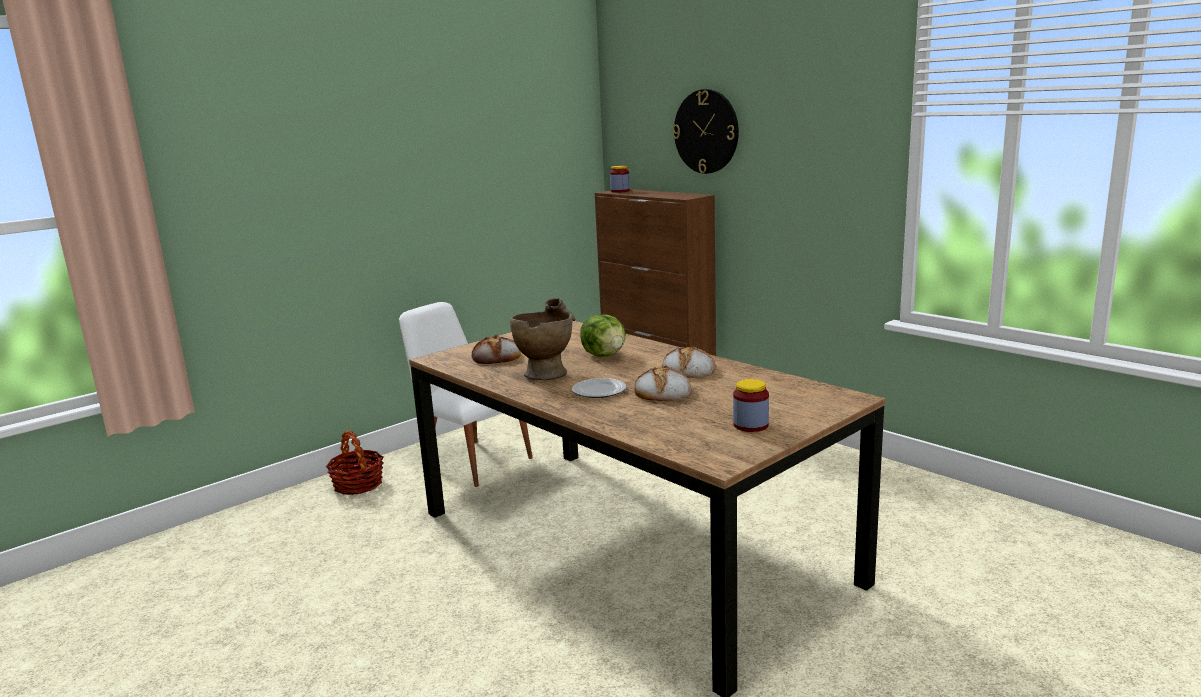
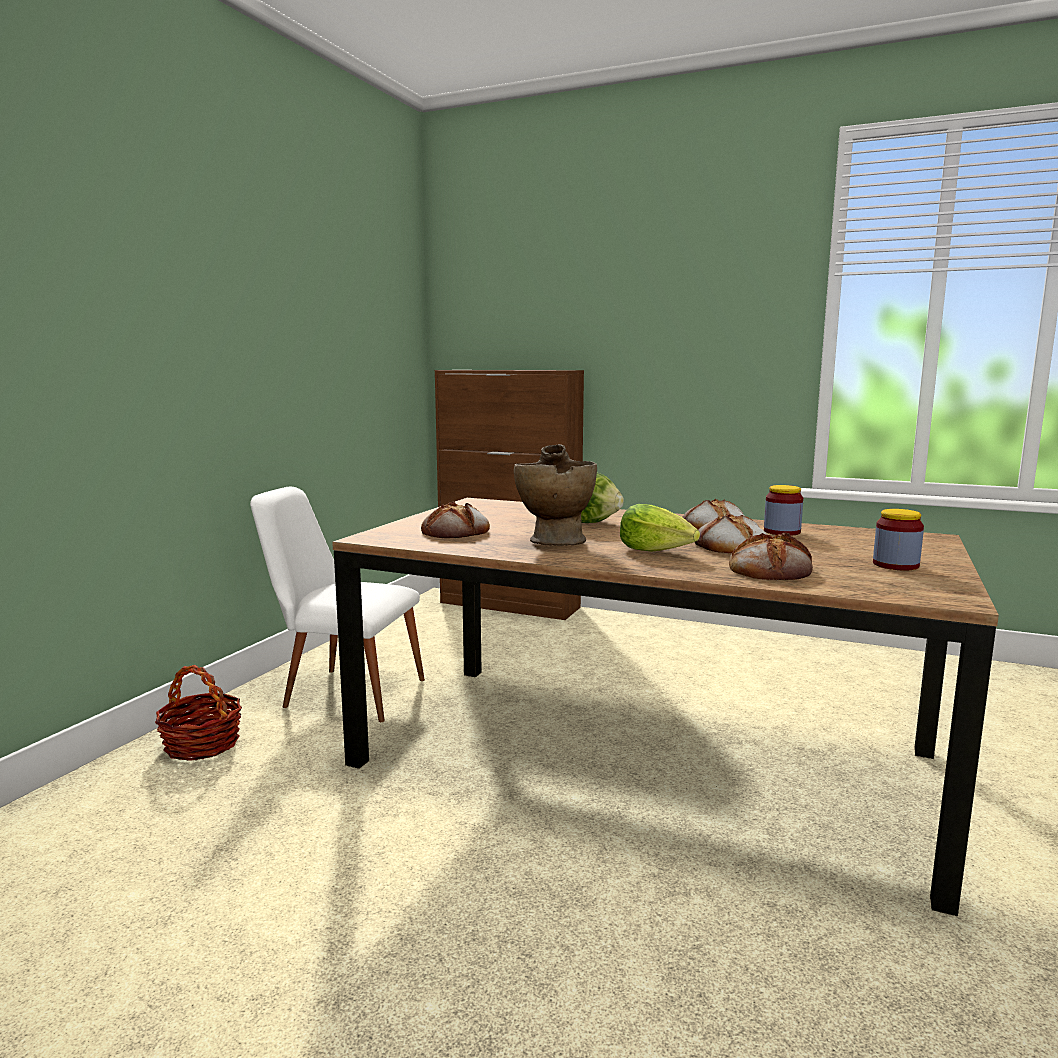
camera: 25 degrees left, 5 degrees down
plate [572,378,626,398] -> lettuce [620,504,700,552]
jar [610,166,630,193] -> jar moved to [764,485,803,536]
wall clock [672,89,739,174] -> none
none -> bread [729,533,813,580]

